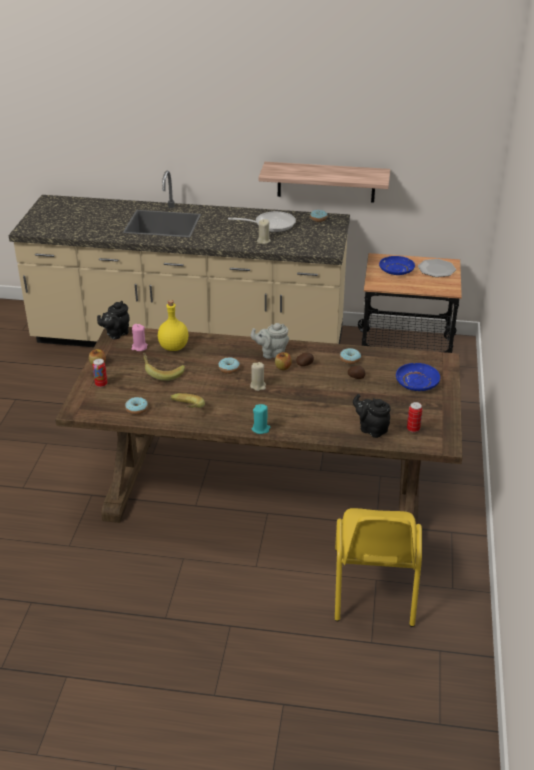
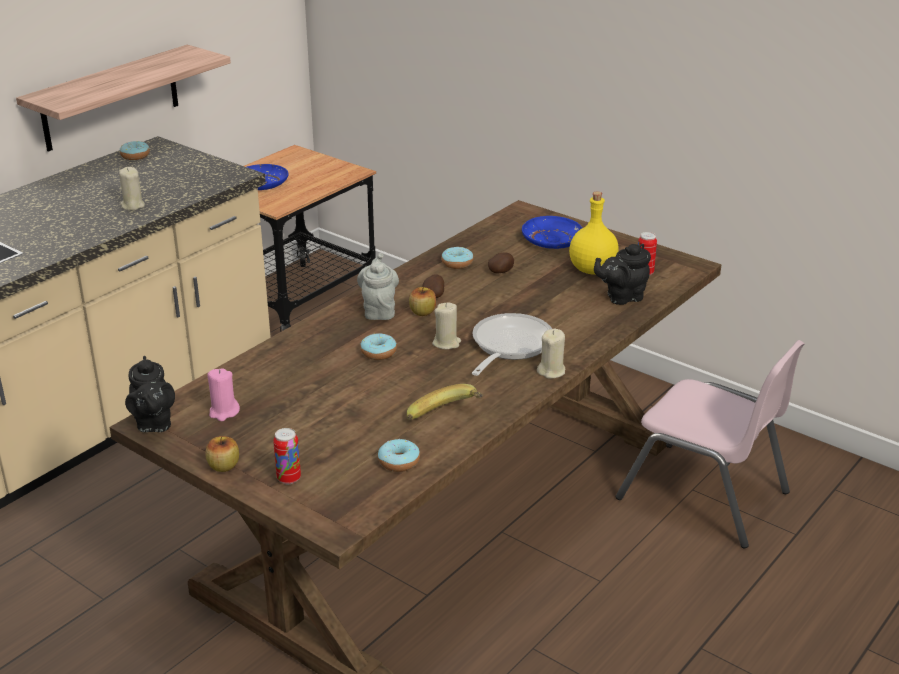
camera: 60 degrees left, 5 degrees down
banana [143,353,185,381] -> none
yellow bottle [158,300,189,351] -> yellow bottle moved to [569,192,619,275]
frying pan [228,211,296,232] -> frying pan moved to [472,313,552,376]
grey teapot [251,323,289,359] -> grey teapot turned 150 degrees clockwise [357,253,399,320]
turquoise candle [252,404,270,434] -> beige candle [537,329,565,379]
yellow chair [335,508,422,627] -> pink chair [616,340,805,548]
plate [418,259,456,277] -> none

